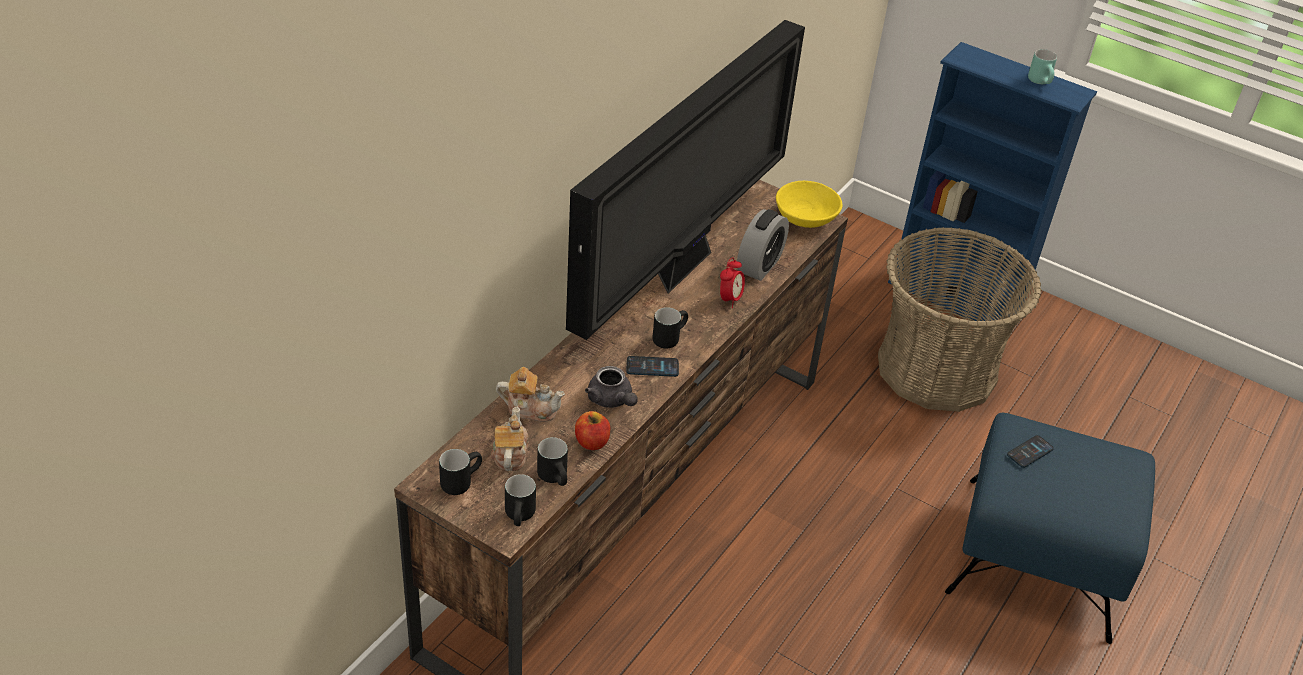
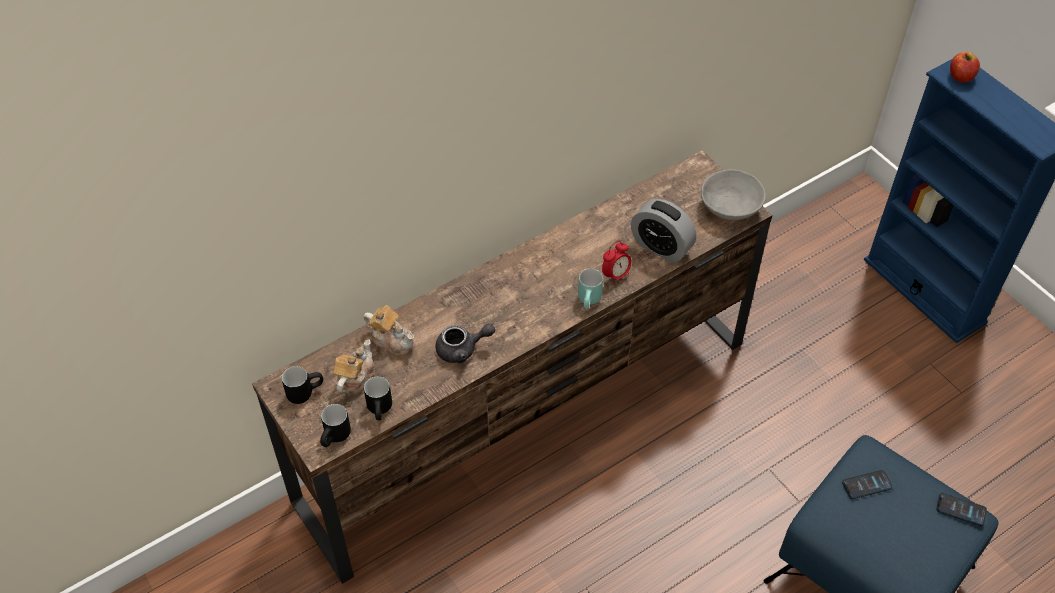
camera: 25 degrees right, 10 degrees up
television [566,20,805,340] -> none
apple [575,411,610,450] -> apple moved to [950,52,980,82]
grey teapot [585,366,638,408] -> grey teapot turned 90 degrees counterclockwise [435,324,495,363]
phone [627,356,679,377] -> phone moved to [936,493,987,526]
black mug [653,307,688,349] -> none
alarm clock [737,209,789,281] -> alarm clock turned 75 degrees clockwise [631,199,696,263]
yellow bowl [776,181,843,228] -> grey bowl [701,169,766,220]
basket [878,227,1042,412] -> none
turquoise mug [1028,49,1057,84] -> turquoise mug moved to [578,268,603,309]

